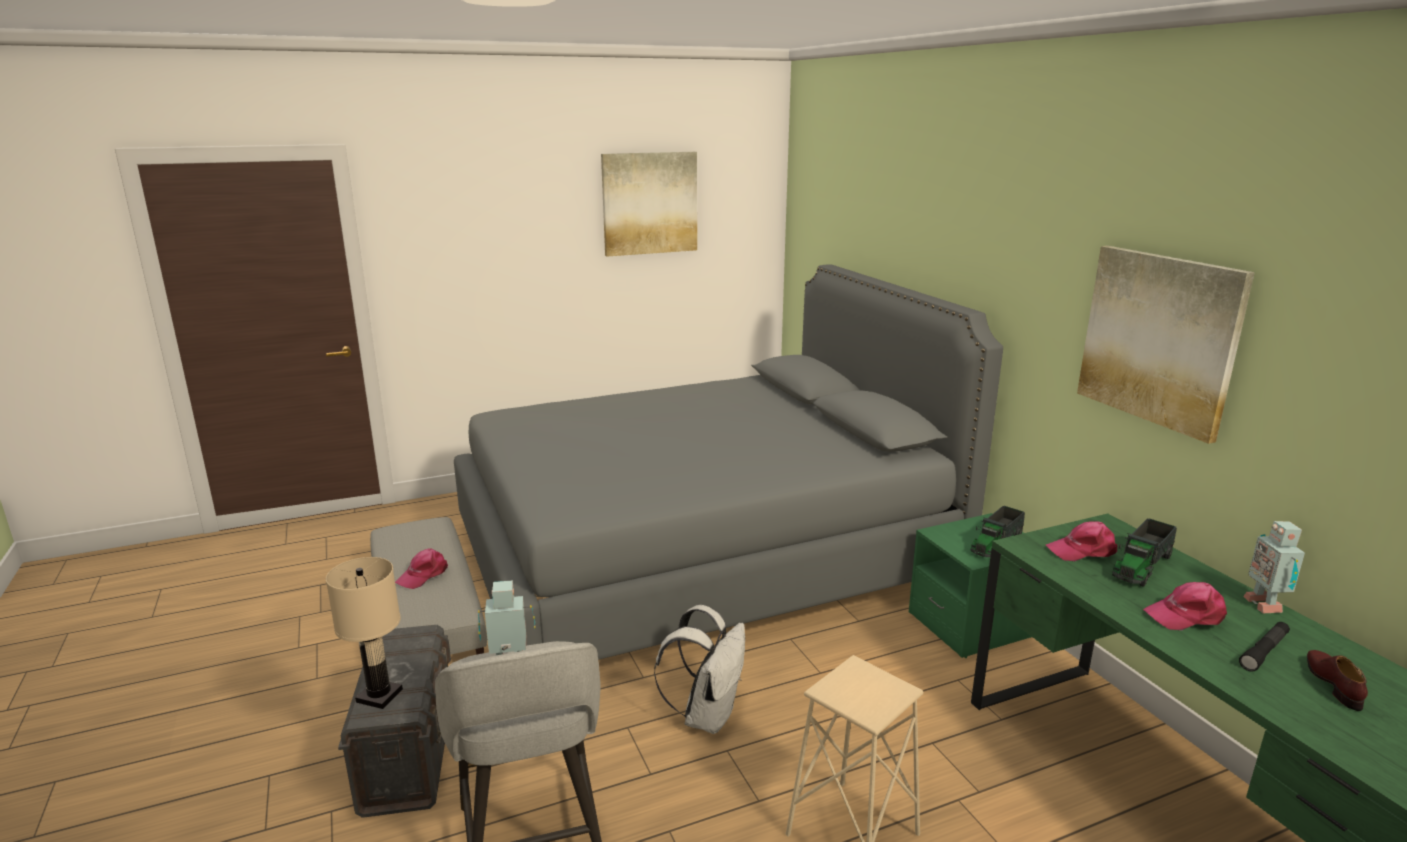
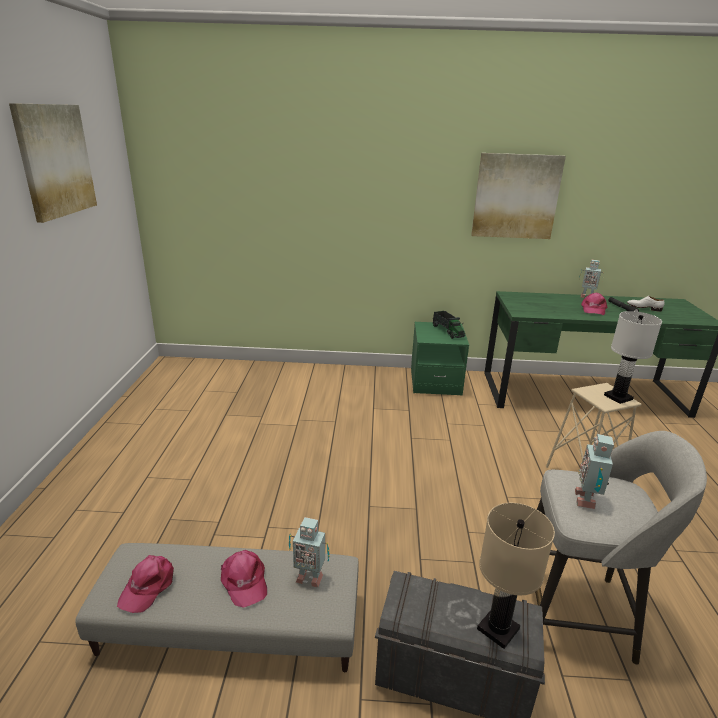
camera: 65 degrees left, 5 degrees up
grey bed [454,264,1003,660] -> none
white backpack [654,605,745,734] -> none
pink cap [1046,521,1117,561] -> pink cap moved to [117,555,174,613]
toy truck [1112,519,1177,587] -> none
brown shoe [1307,650,1368,711] -> white shoe [627,296,664,312]
none -> toy robot [289,517,330,588]
none -> white table lamp [604,311,662,404]

